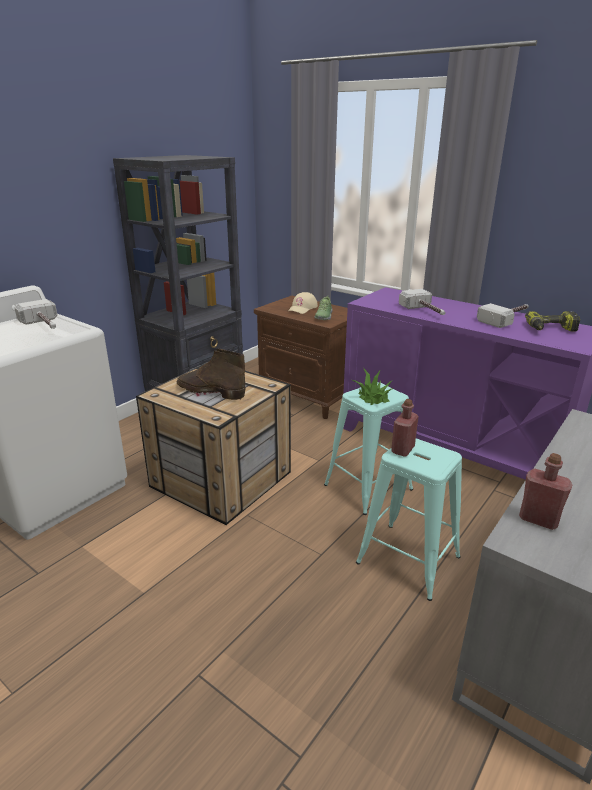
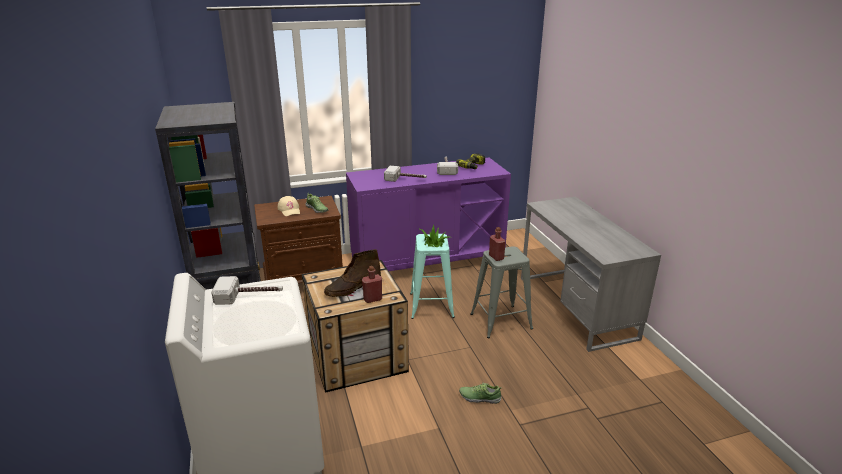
camera: 55 degrees left, 0 degrees up
turquoise stool [356,438,462,601] -> grey stool [470,246,533,338]
red bottle [519,453,572,530] -> red bottle moved to [362,266,382,303]
none -> shoe [459,383,502,404]

